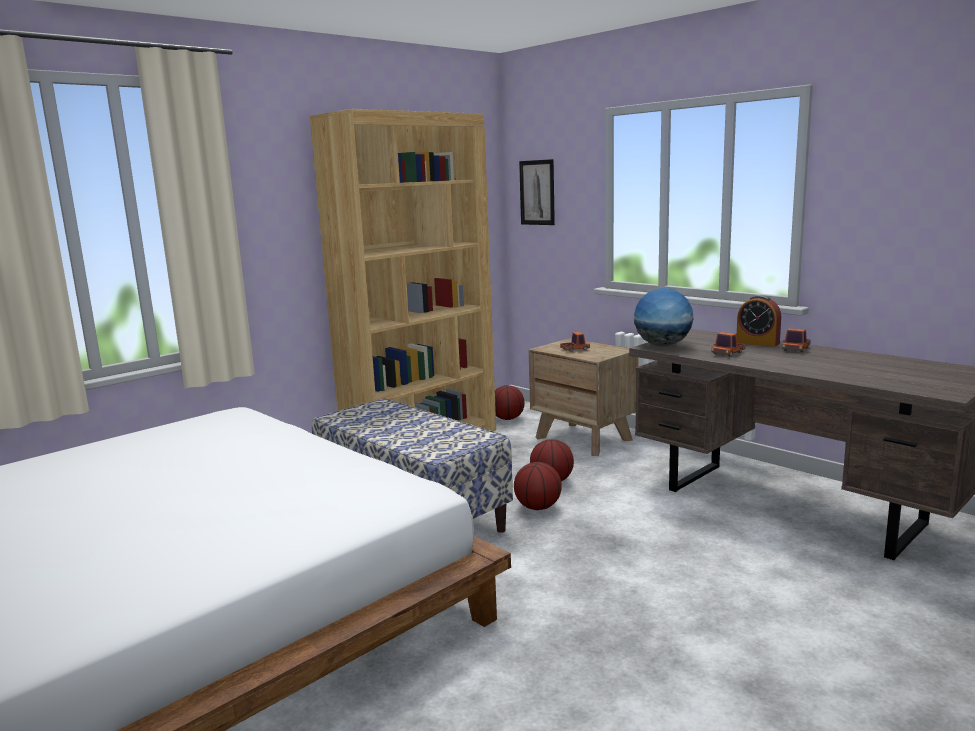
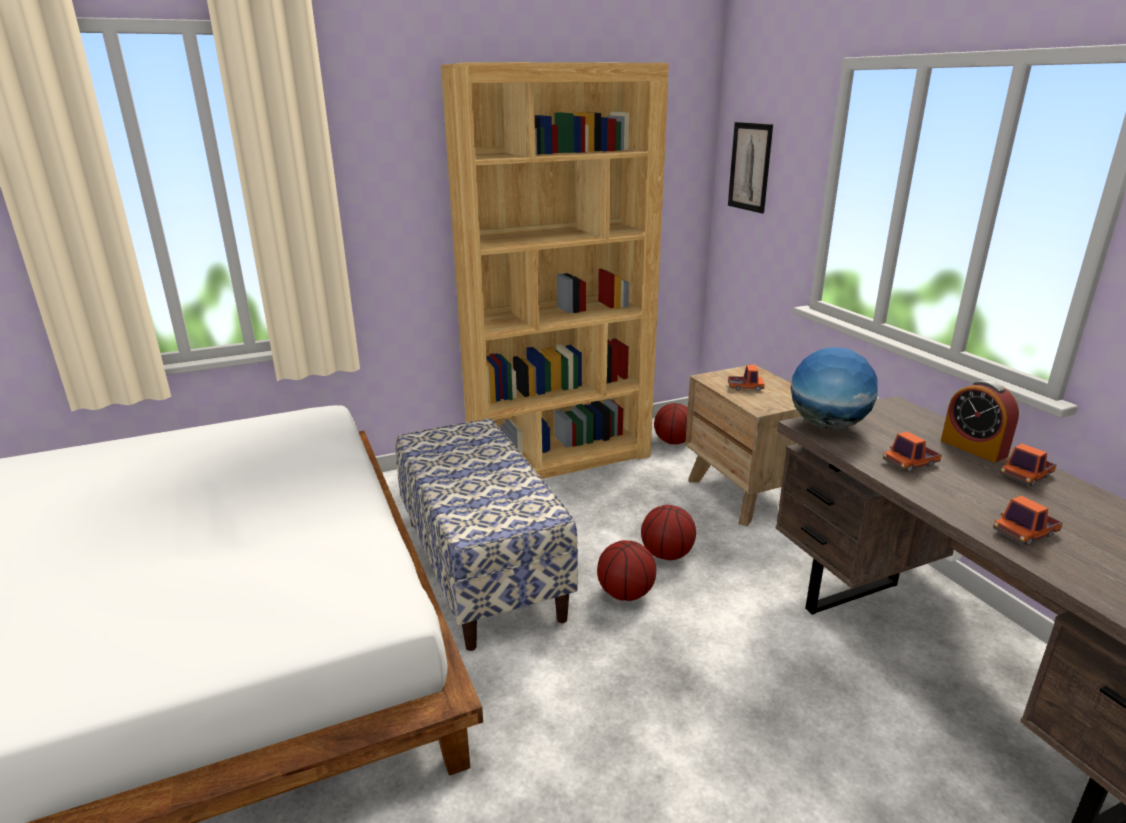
camera: 20 degrees right, 10 degrees up
none -> toy truck [993,496,1063,545]

